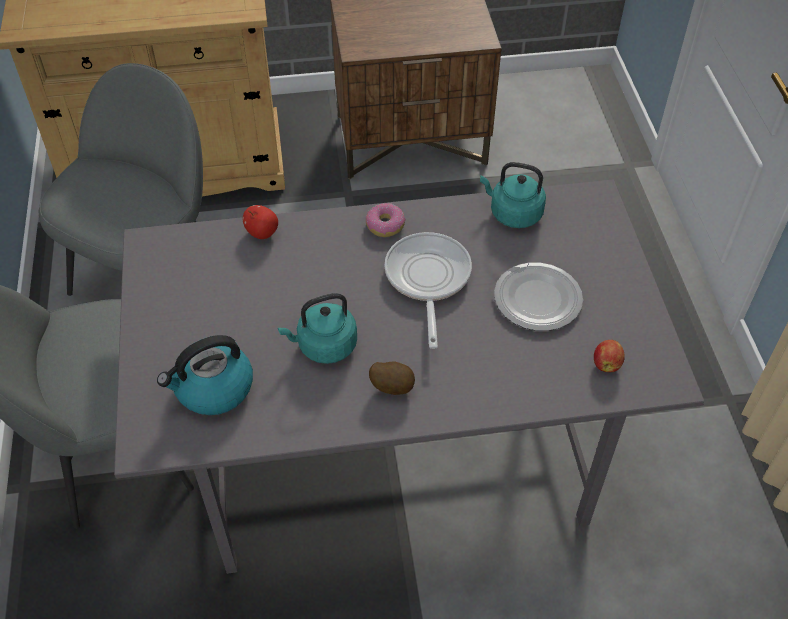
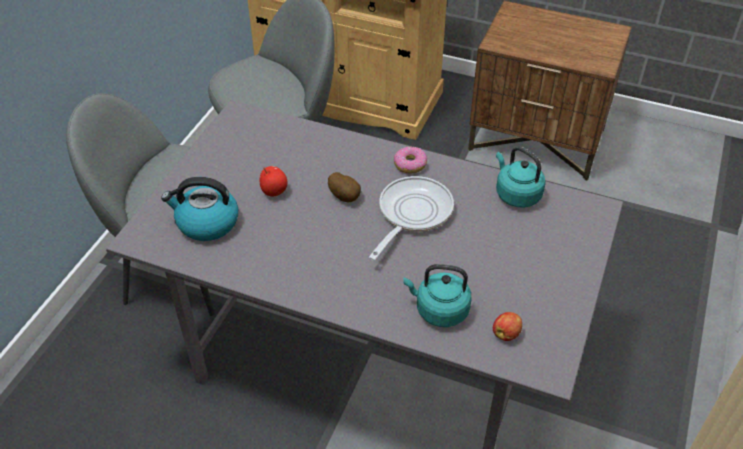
camera: 30 degrees right, 5 degrees down
apple [243,205,278,239] -> apple moved to [260,166,288,197]
turquoise kettle [278,293,357,364] -> turquoise kettle moved to [404,264,471,327]
potato [369,362,415,395] -> potato moved to [328,172,361,202]
plate [494,263,583,331] -> none

